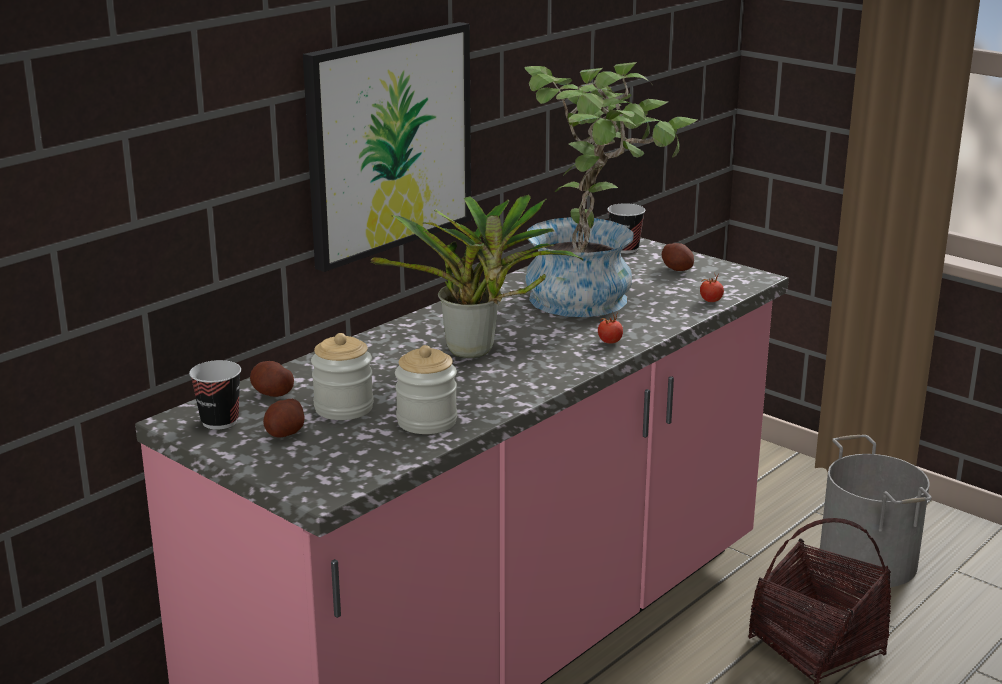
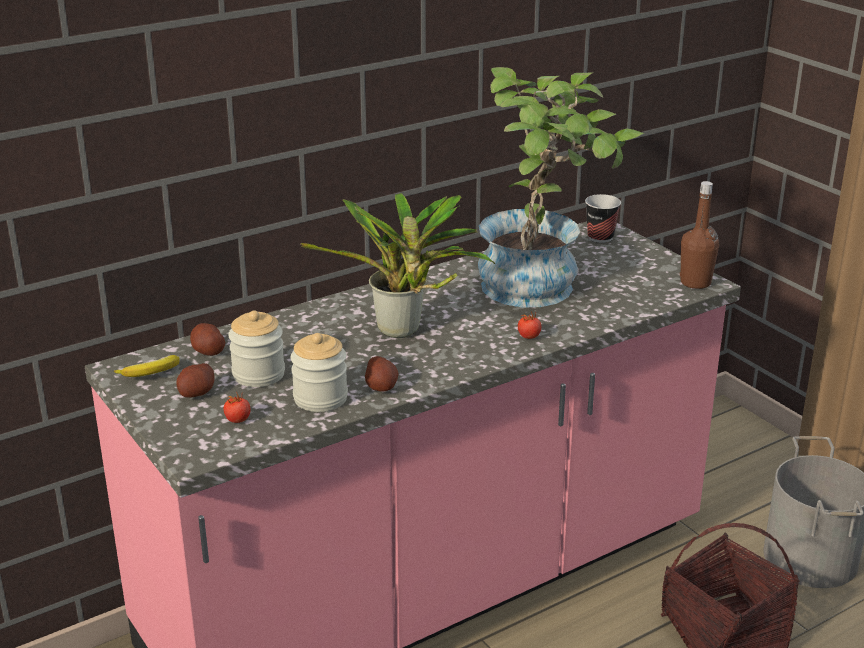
camera: 15 degrees right, 5 degrees up
cup [189,360,241,430] -> banana [114,355,180,377]
picture [303,22,471,272] -> none
potato [662,243,694,271] -> potato moved to [365,356,399,391]
tomato [700,273,724,302] -> tomato moved to [223,392,251,423]
none -> brown bottle [680,181,719,289]

